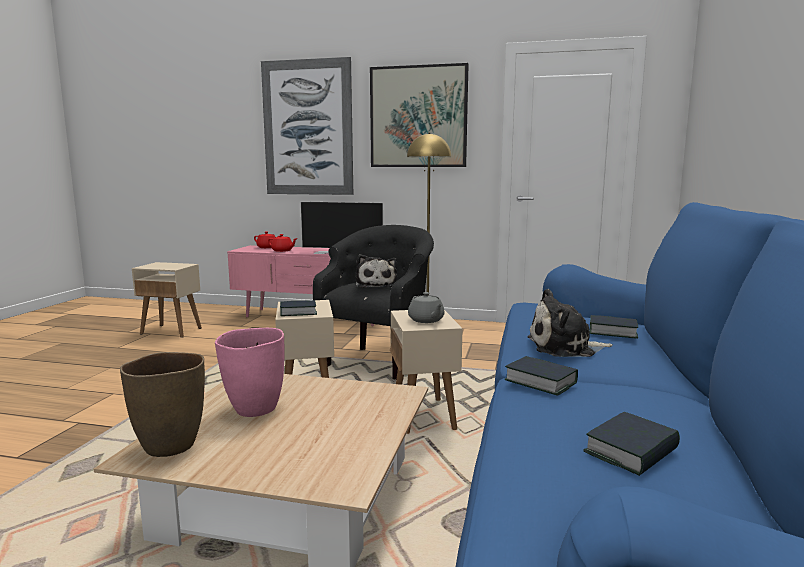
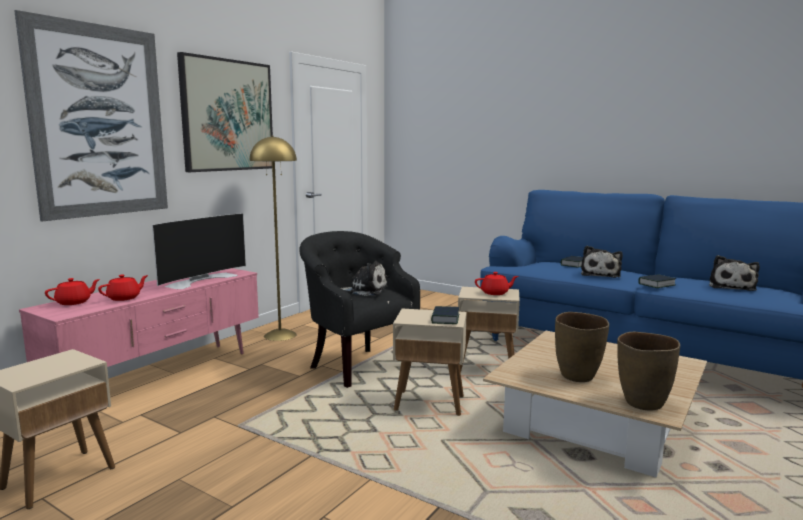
camera: 70 degrees left, 0 degrees up
pink vase [215,328,285,417] -> brown vase [555,312,609,382]
grey teapot [408,292,445,323] -> red teapot [475,272,518,295]
book [583,412,680,476] -> plush toy [709,255,760,291]

